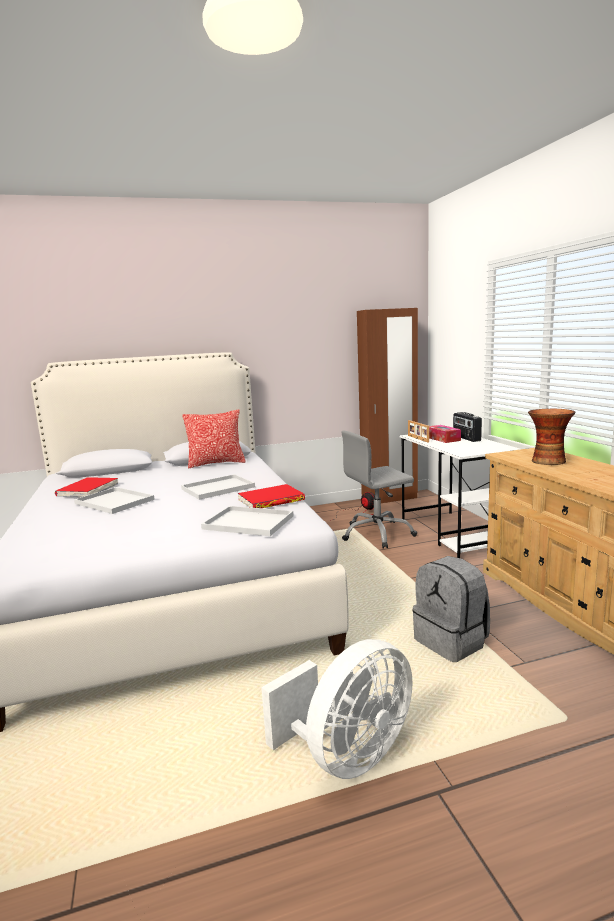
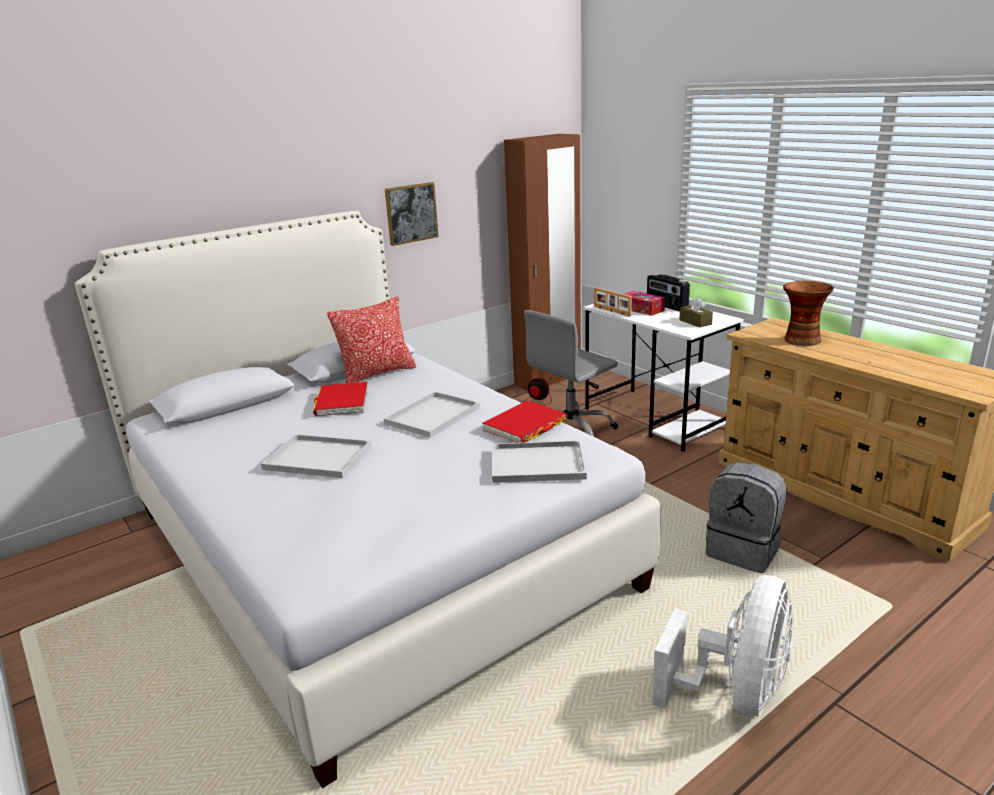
camera: 20 degrees left, 10 degrees up
red book [55,477,118,497] -> red book moved to [313,382,368,416]
none -> picture [385,182,438,246]
none -> brown tissue box [679,297,713,327]

